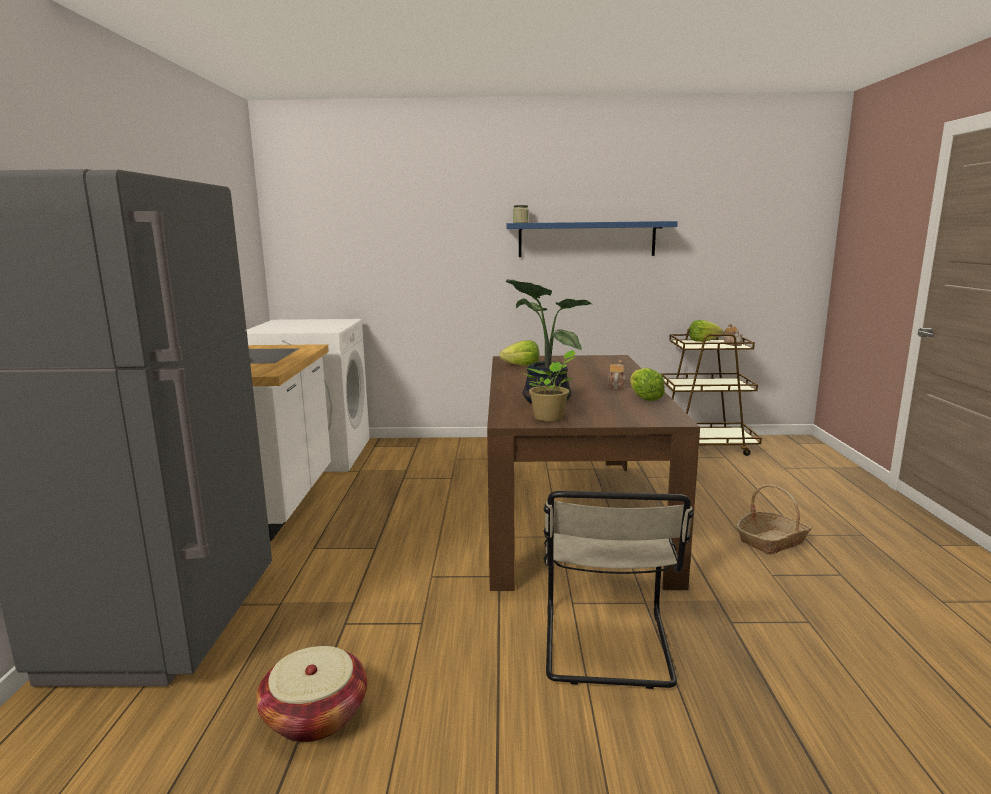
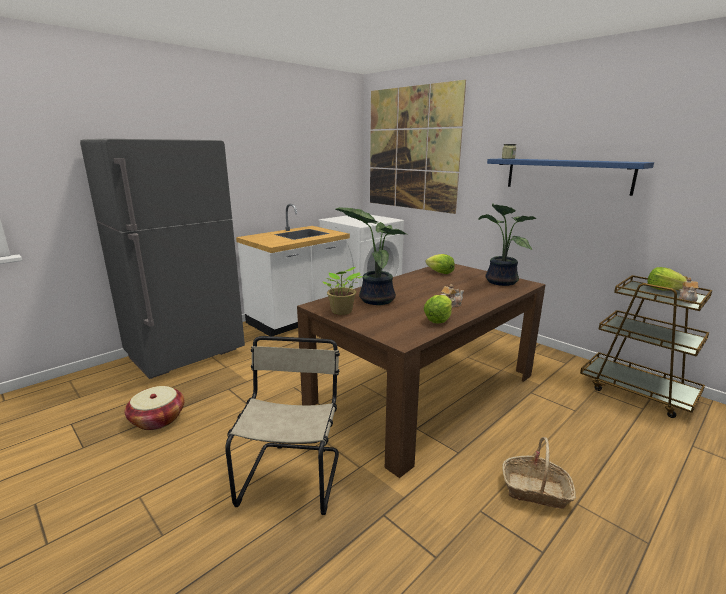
camera: 45 degrees right, 5 degrees up
beige chair [543,491,694,689] -> beige chair turned 135 degrees clockwise [225,336,340,515]
none -> picture [370,80,466,214]
none -> potted plant [478,203,536,286]

